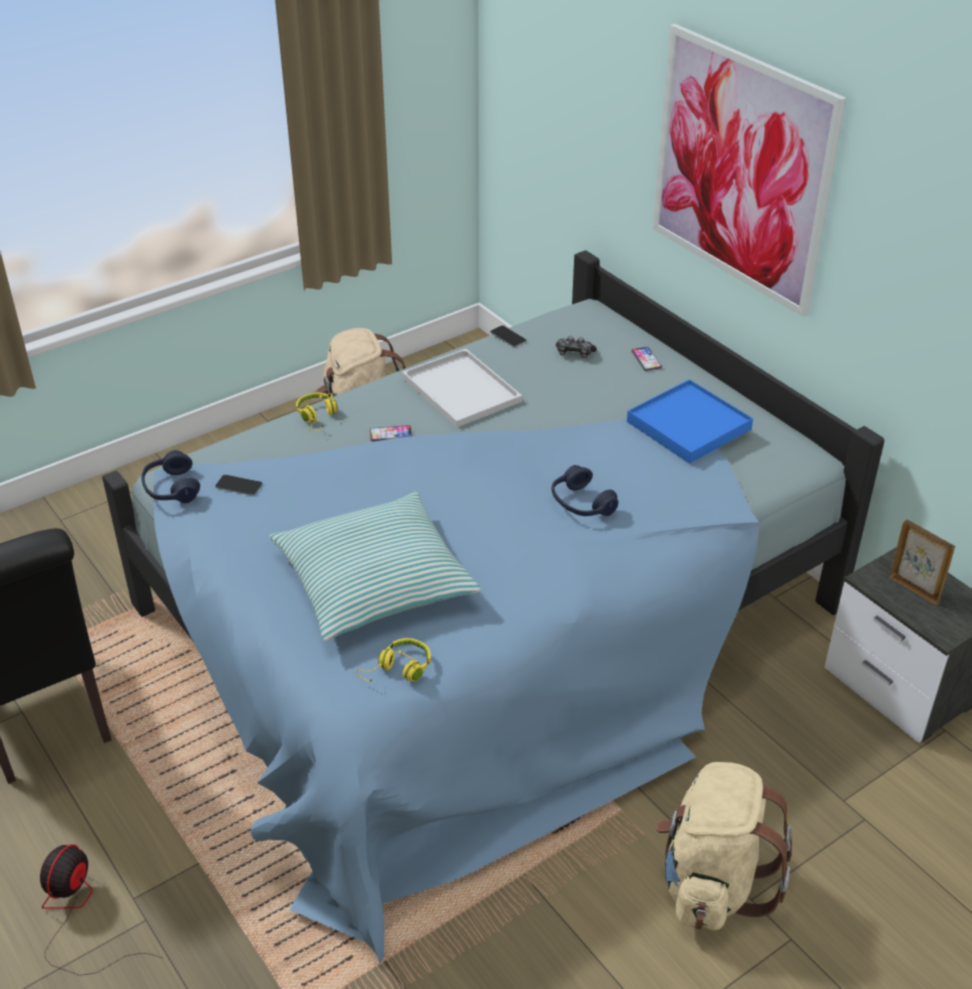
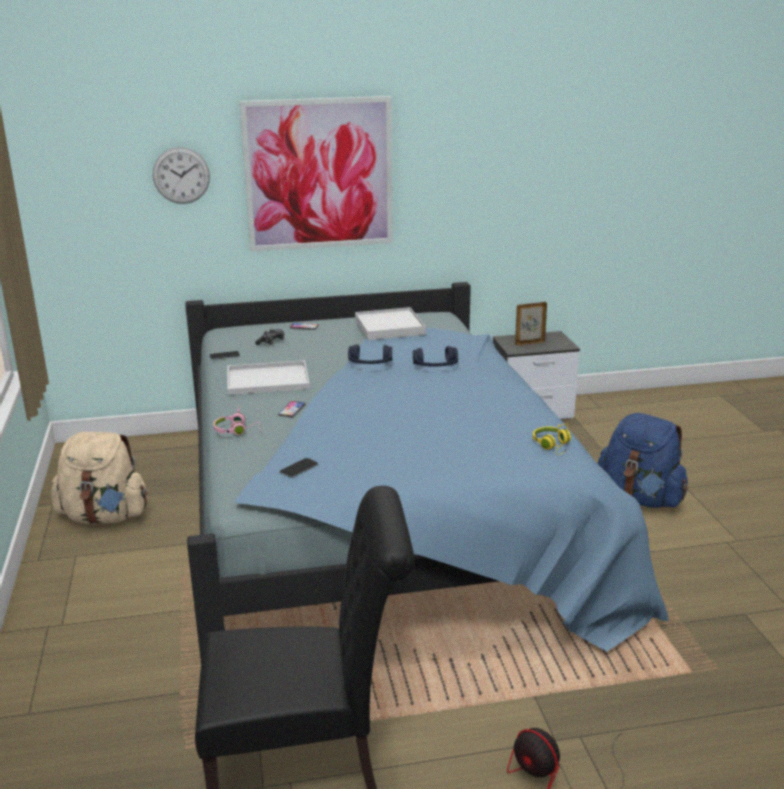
camera: 65 degrees left, 15 degrees down
blue headphones [141,450,200,503] -> blue headphones moved to [348,344,392,364]
pillow [269,491,481,641] -> none
yellow headphones [296,392,338,432] -> pink headphones [213,406,261,435]
blue tray [627,379,753,463] -> white tray [355,307,426,340]
beige backpack [656,762,792,930] -> blue backpack [598,413,688,508]
none -> wall clock [153,147,210,204]

